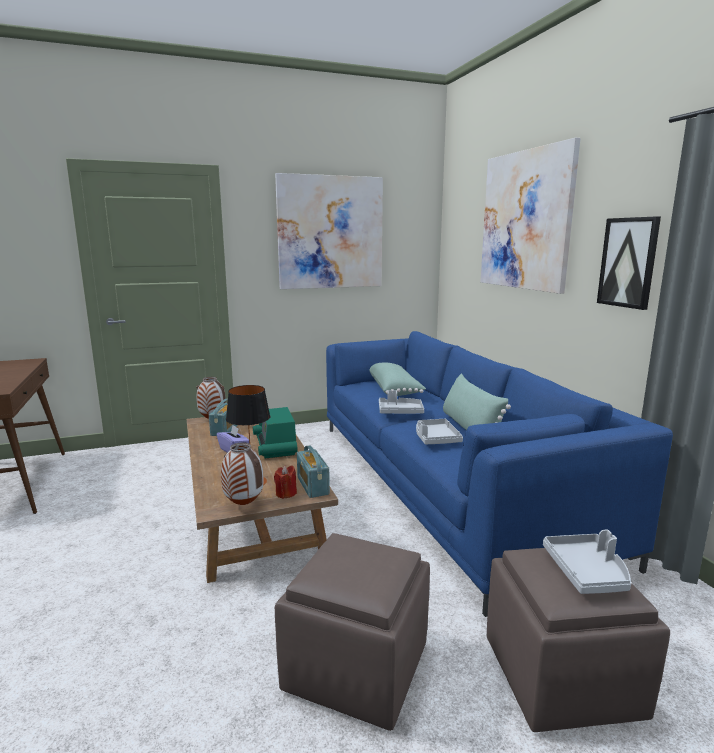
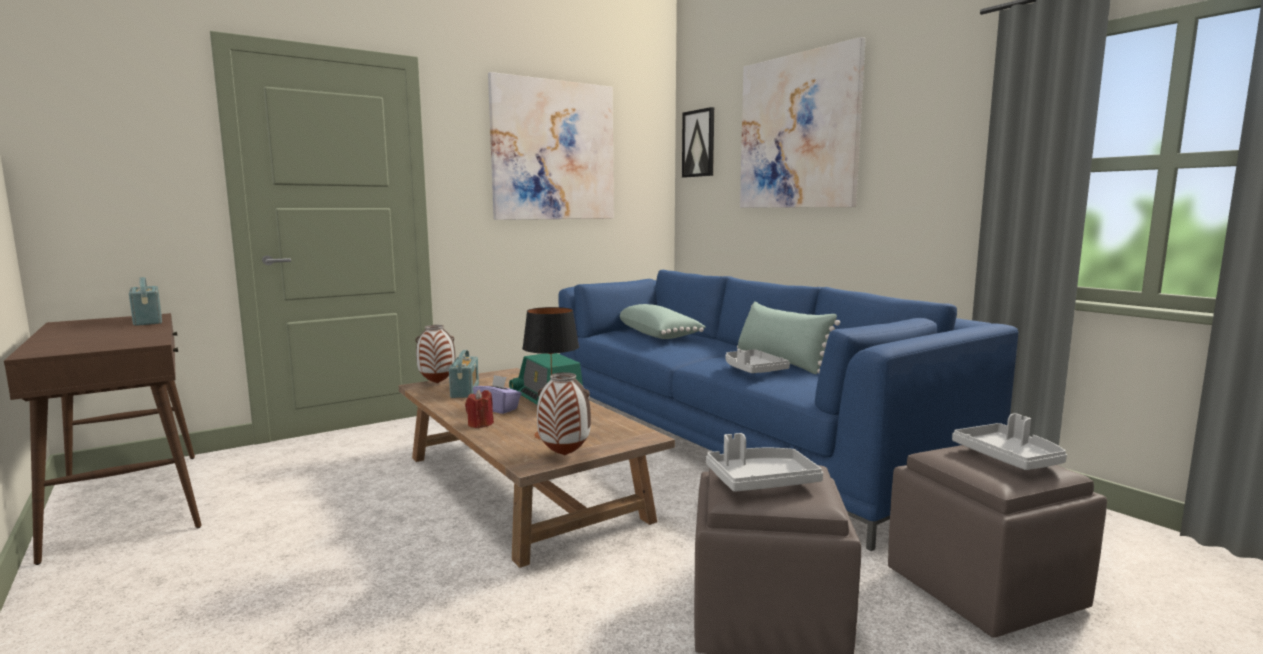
camera: 15 degrees left, 5 degrees down
red candle [274,466,297,499] -> red candle moved to [465,389,494,428]
radio [297,446,330,498] -> radio moved to [129,277,162,326]
grey tray [379,390,424,414] -> grey tray moved to [706,433,823,492]
picture [597,216,661,310] -> picture moved to [682,107,714,178]

